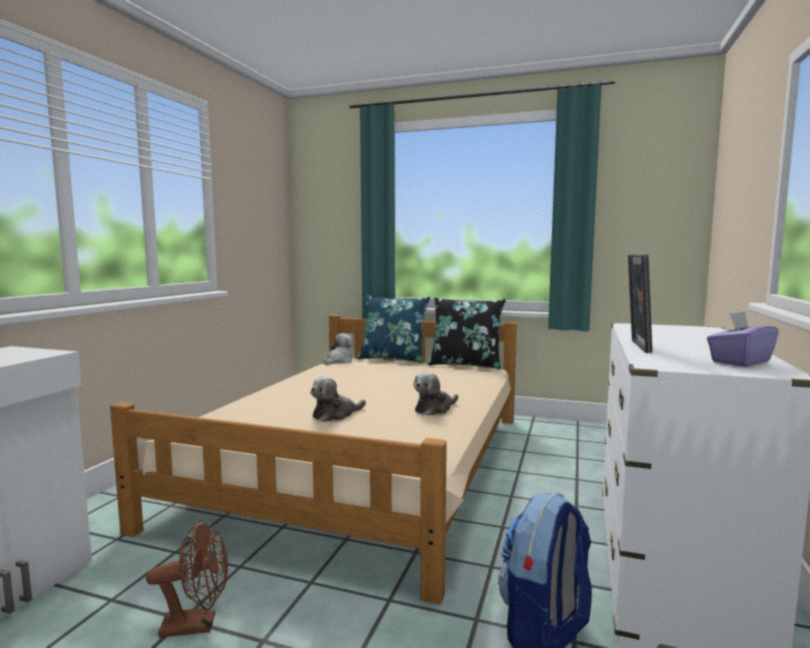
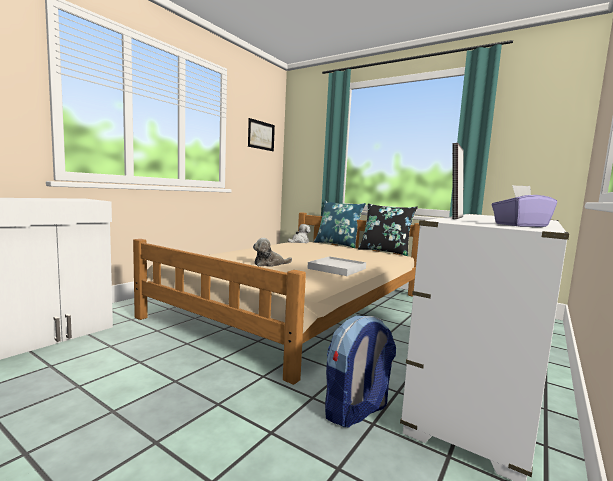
camera: 15 degrees right, 0 degrees up
brown fan [146,520,228,638] -> none
plush toy [413,372,458,416] -> white tray [307,256,366,276]
none -> picture [248,118,275,151]

